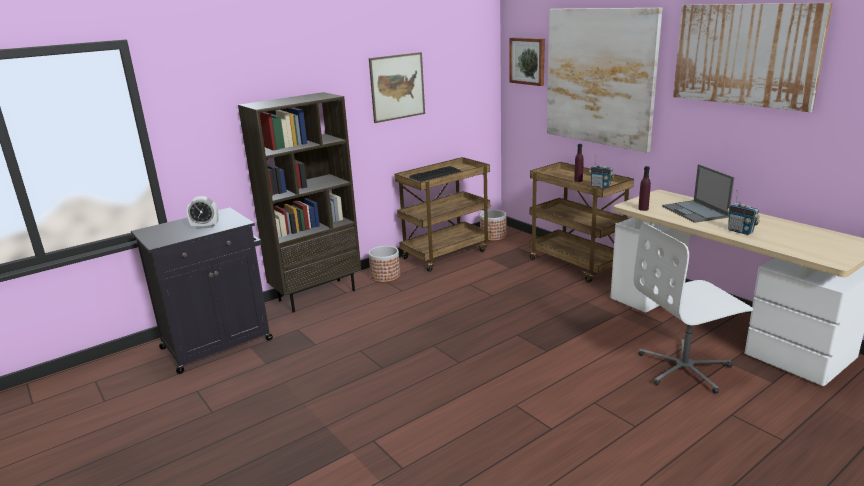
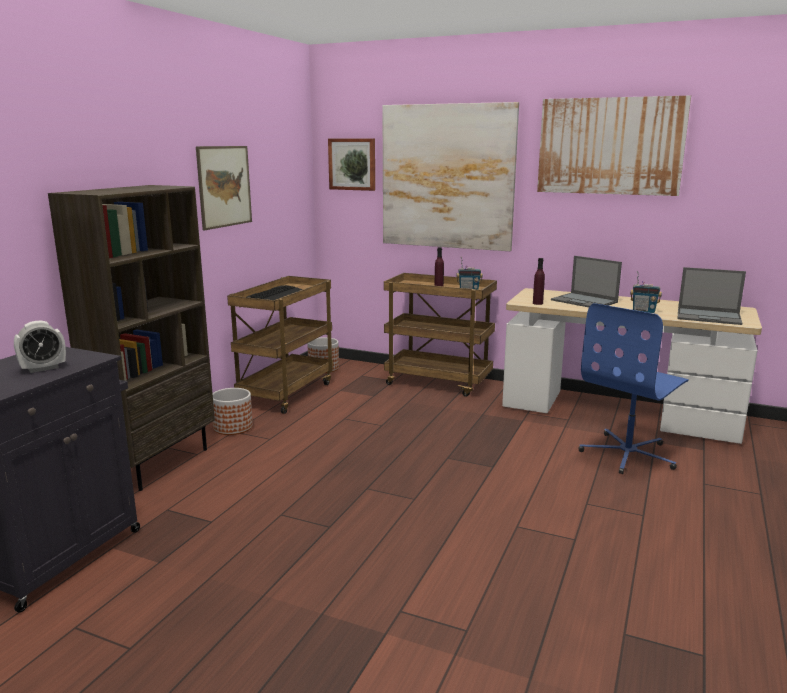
camera: 30 degrees left, 5 degrees down
white office chair [634,222,753,394] -> blue office chair [578,303,689,474]
none -> laptop [677,267,746,325]

